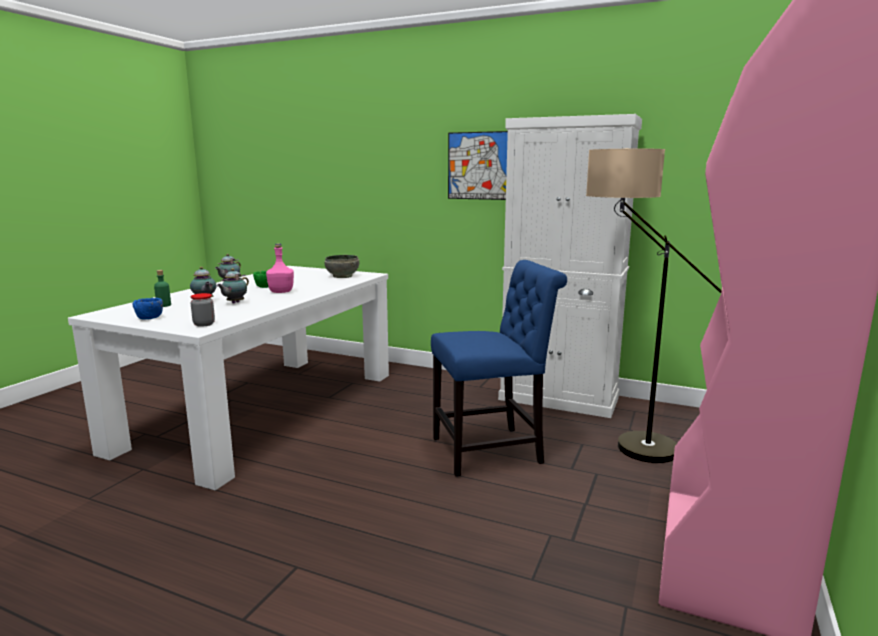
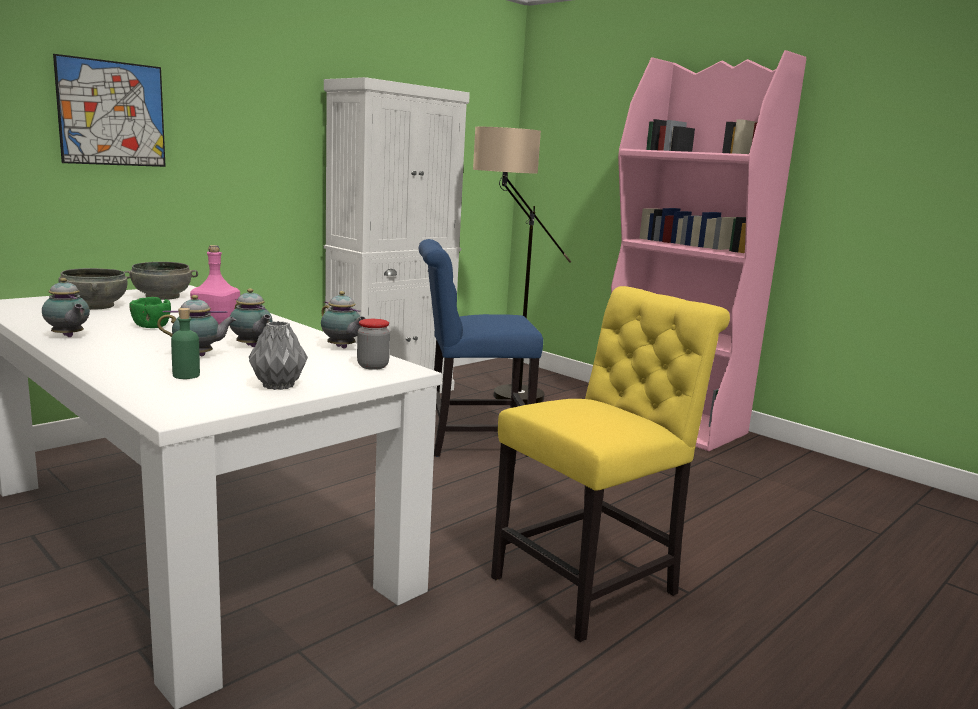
camera: 70 degrees left, 0 degrees up
blue bowl [133,298,163,320] -> grey vase [249,321,308,390]
blue chair [431,260,567,477] -> blue chair turned 105 degrees counterclockwise [419,239,543,457]
picture [448,131,508,200] -> picture moved to [53,54,166,167]
none -> grey bowl [58,268,127,310]
none -> teapot [321,291,366,349]
none -> yellow chair [491,286,730,642]

